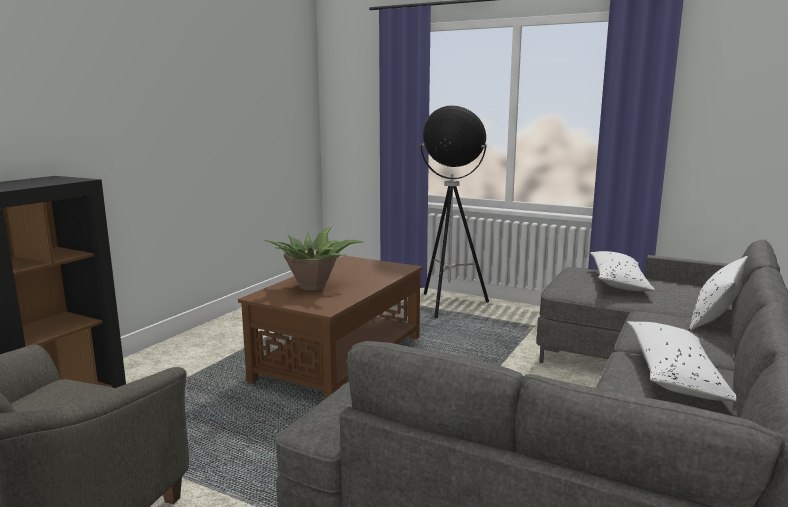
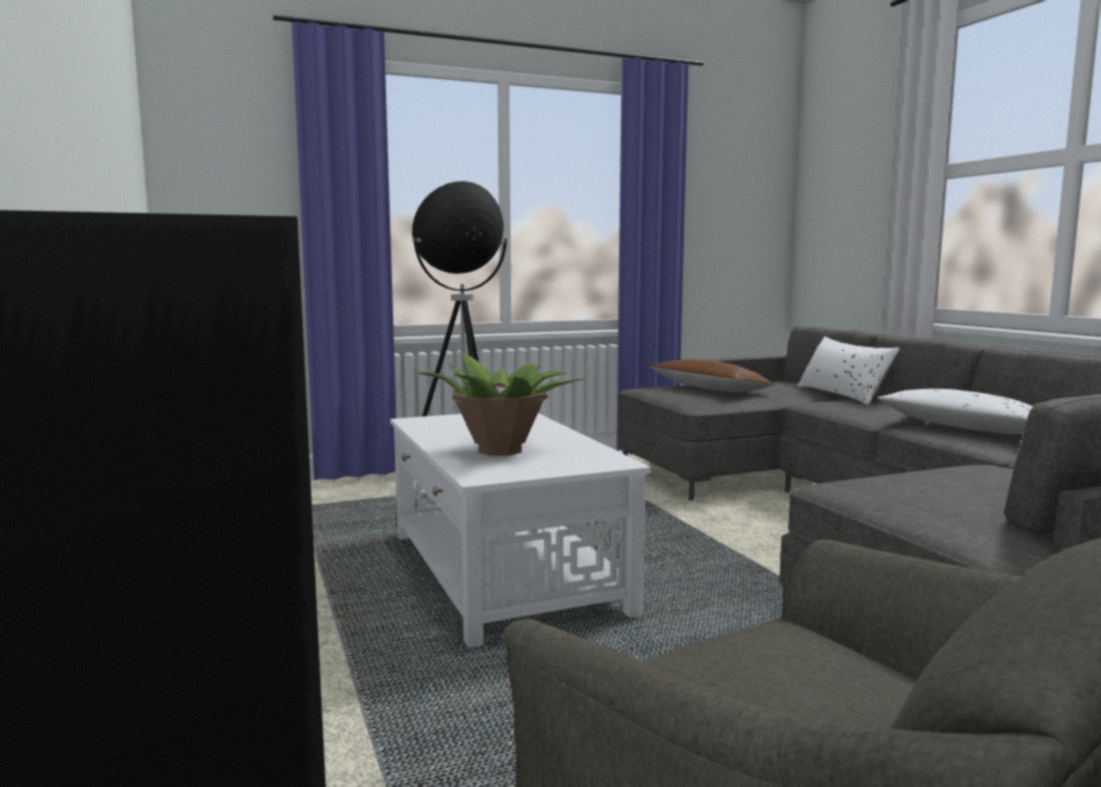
camera: 50 degrees left, 5 degrees down
brown coffee table [238,256,423,399] -> white coffee table [390,413,651,648]
white pillow [590,251,655,291] -> brown pillow [649,359,775,392]

